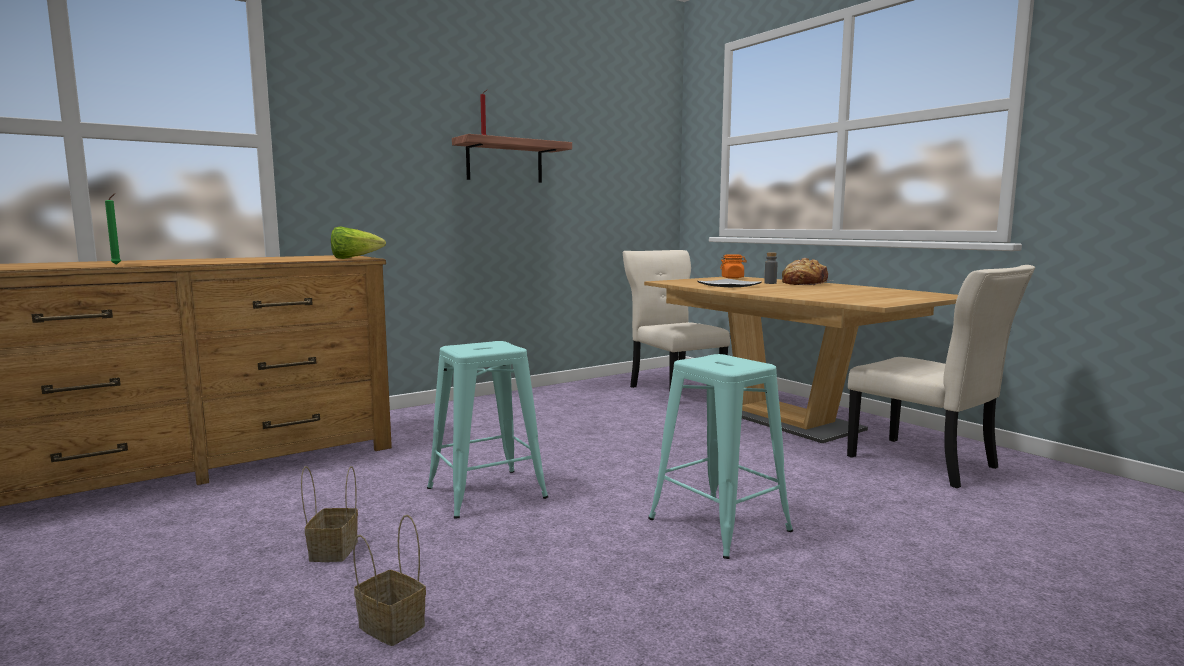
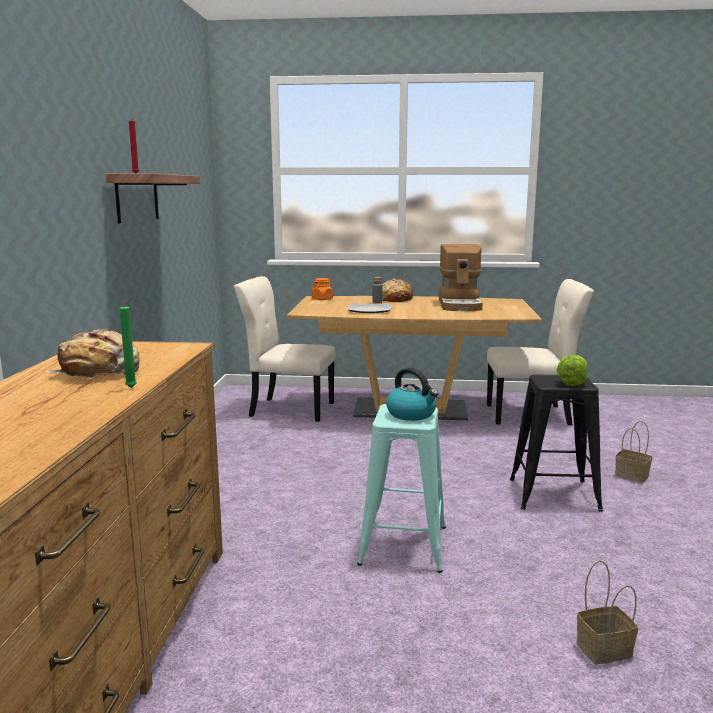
camera: 50 degrees left, 5 degrees up
green candle [105,193,121,265] -> green candle moved to [120,297,137,388]
basket [301,466,358,562] -> basket moved to [615,421,652,483]
lettuce [331,226,386,259] -> lettuce moved to [557,355,588,386]
turquoise stool [648,354,793,559] -> black stool [510,374,603,512]
none -> bread [45,328,139,379]
none -> kettle [386,368,439,421]
none -> coffee machine [439,244,482,311]

